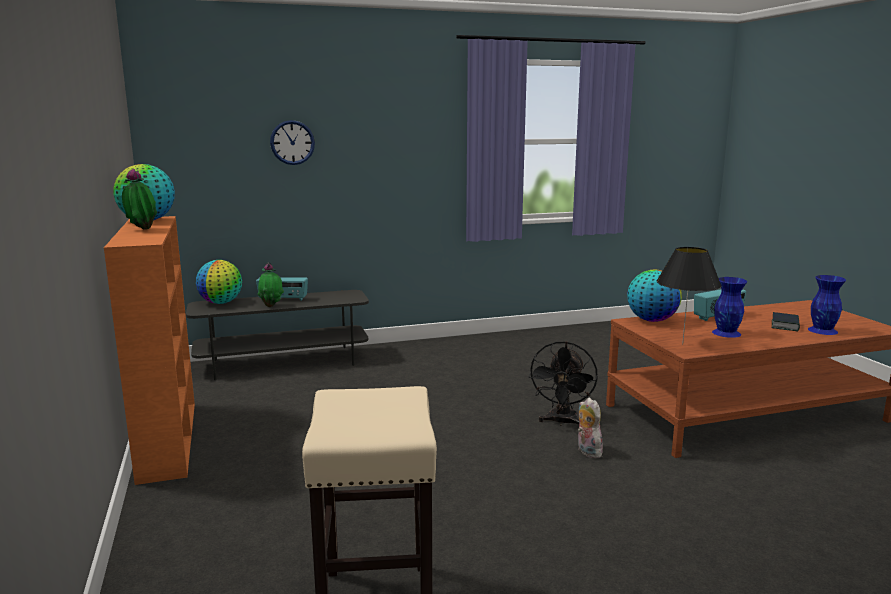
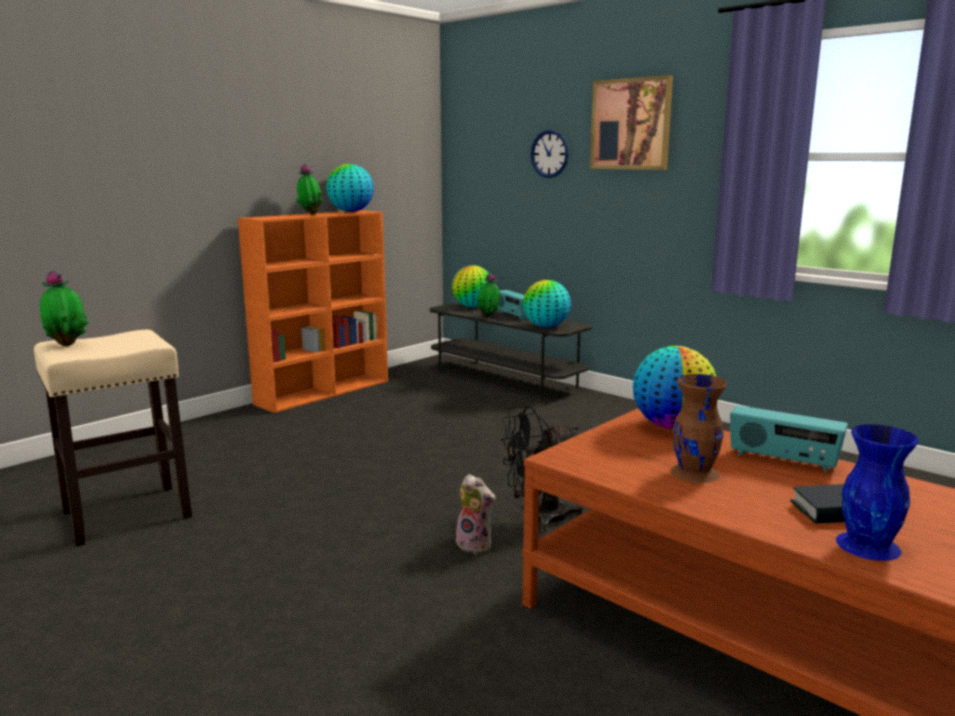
camera: 60 degrees right, 0 degrees up
plush toy [578,398,603,458] -> plush toy turned 90 degrees clockwise [456,474,496,554]
black table lamp [657,247,721,344] -> none
blue vase [712,277,747,338] -> brown vase [670,374,727,483]
none -> potted plant [40,271,89,346]
none -> globe [523,280,571,328]
none -> picture [590,75,673,170]

